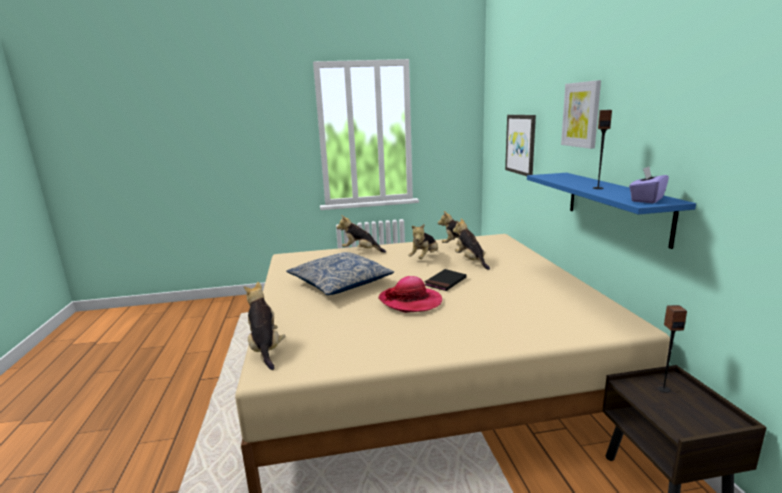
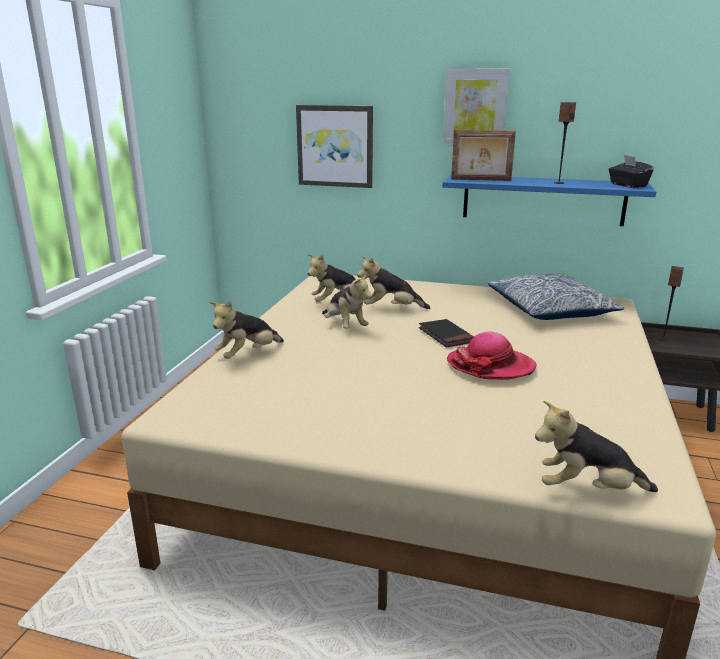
camera: 65 degrees left, 5 degrees up
pillow [286,252,394,295] -> pillow moved to [488,274,624,320]
purple tissue box [629,167,669,203] -> black tissue box [609,155,654,188]
none -> picture frame [451,130,516,181]

